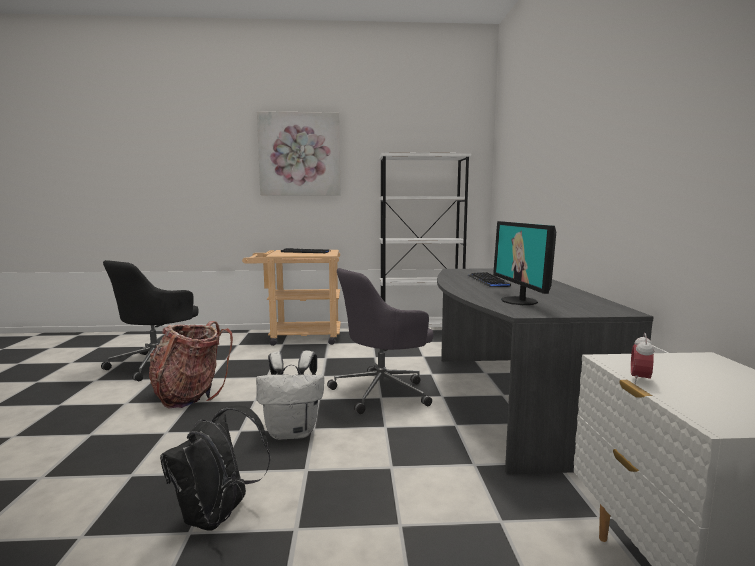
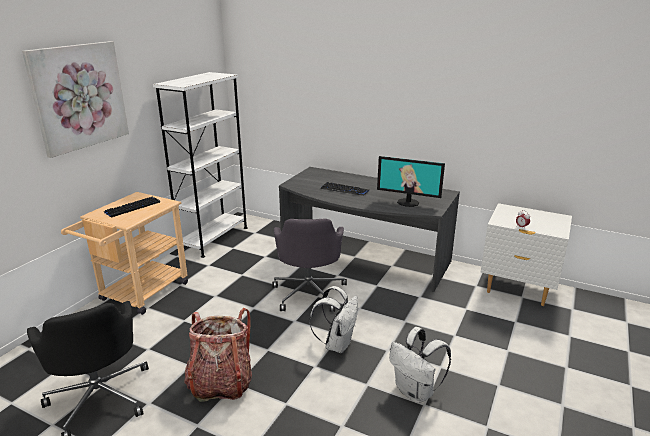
camera: 60 degrees left, 15 degrees up
black backpack [160,405,271,530] -> white backpack [389,327,451,403]

